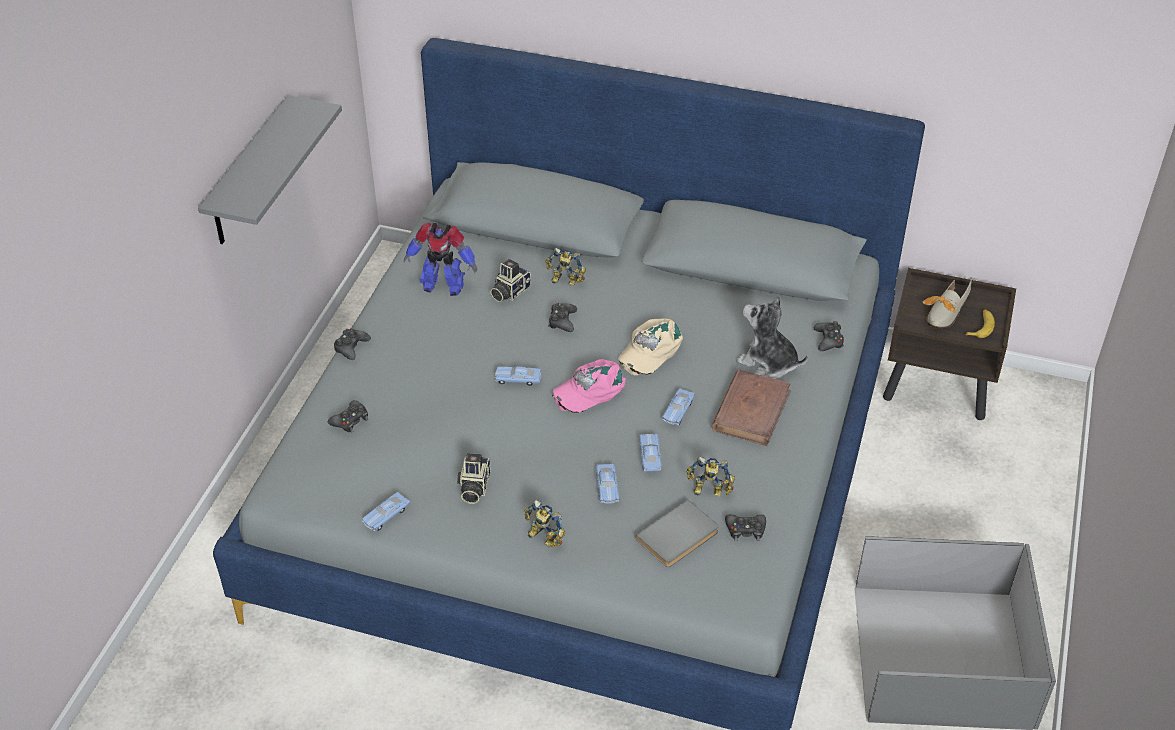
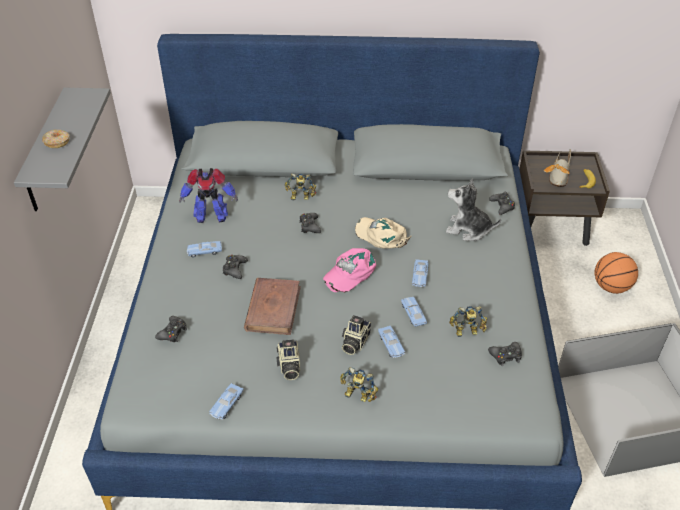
camera: 15 degrees left, 0 degrees up
black game controller [334,328,371,360] -> black game controller moved to [223,255,248,279]
camera [490,259,531,302] -> camera moved to [342,315,371,355]
blue toy car [495,367,542,386] -> blue toy car moved to [187,241,222,258]
beige cap [618,318,683,375] -> beige cap turned 105 degrees clockwise [355,217,412,249]
grey book [636,500,719,567] -> none
brown book [712,370,791,446] -> brown book moved to [244,278,301,335]
none -> donut [42,129,70,148]
none -> basketball [594,252,638,294]

